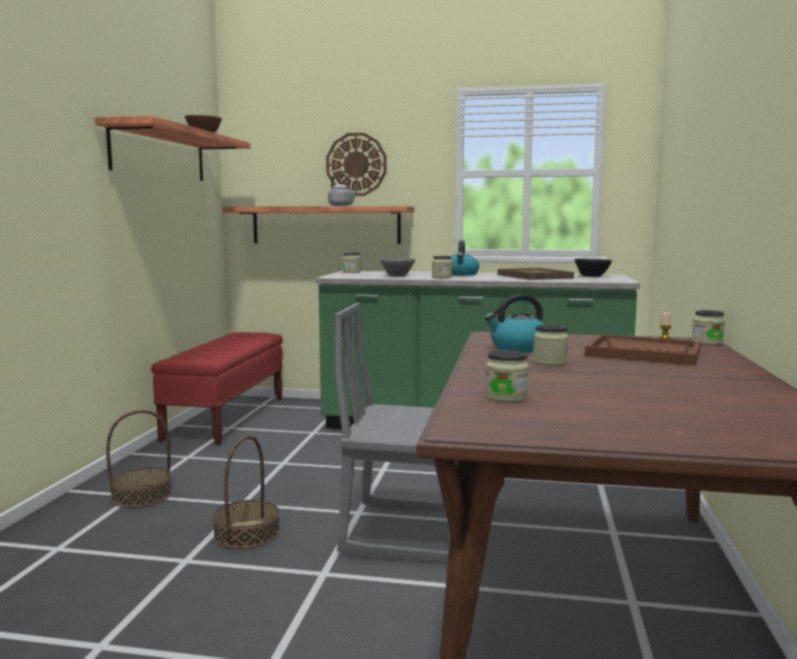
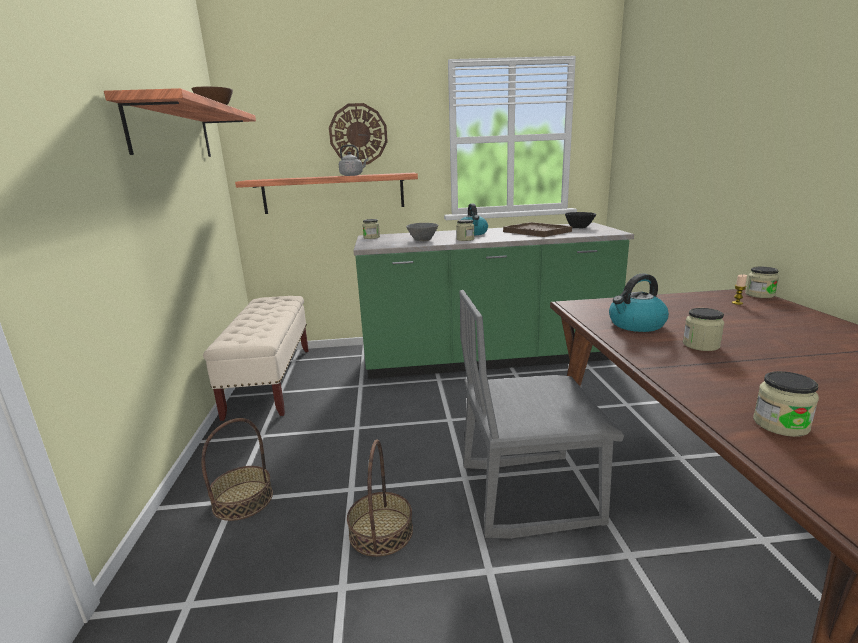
camera: 15 degrees left, 10 degrees up
red bench [151,332,283,445] -> beige bench [203,296,309,421]
brown tray [585,334,700,366] -> none

